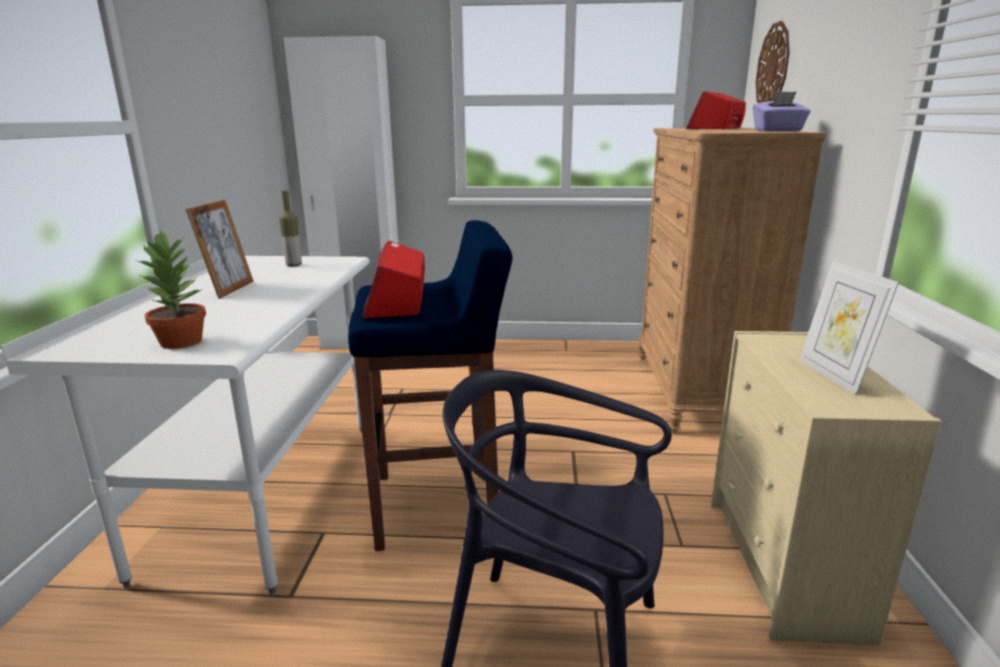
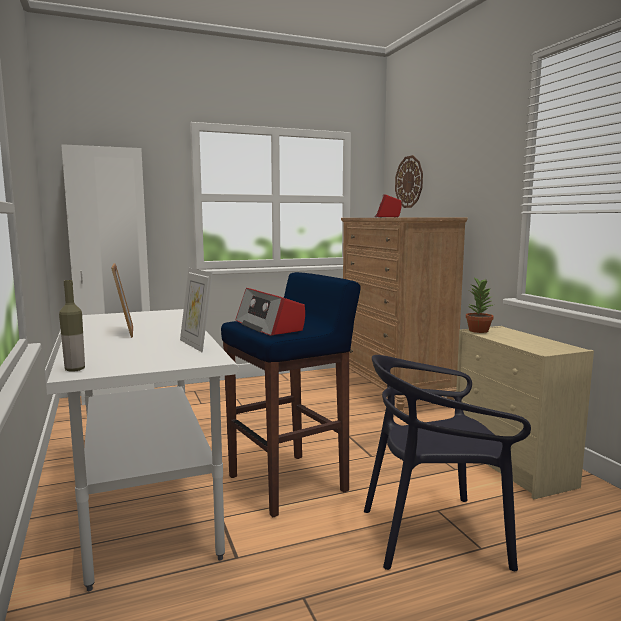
camera: 25 degrees left, 10 degrees down
potted plant [138,230,206,349] -> potted plant moved to [466,278,493,333]
bottle [279,191,302,267] -> bottle moved to [59,280,85,372]
purple tissue box [753,91,811,131] -> none
picture frame [799,260,899,395] -> picture frame moved to [180,268,212,352]

